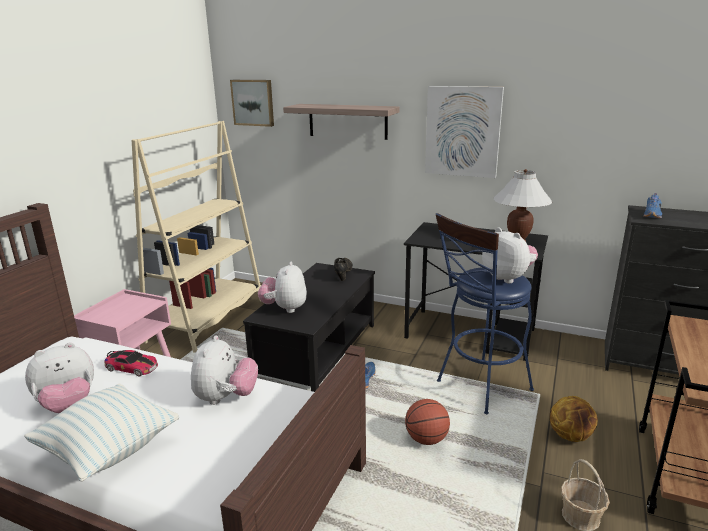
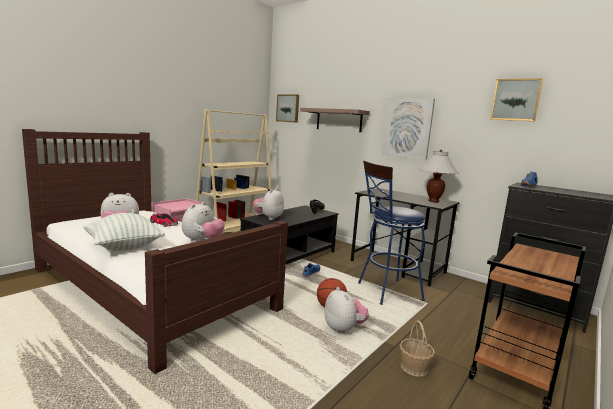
camera: 15 degrees right, 10 degrees down
plush toy [482,227,538,284] -> plush toy moved to [324,287,369,334]
basketball [550,396,598,442] -> none
none -> picture [490,78,543,121]

